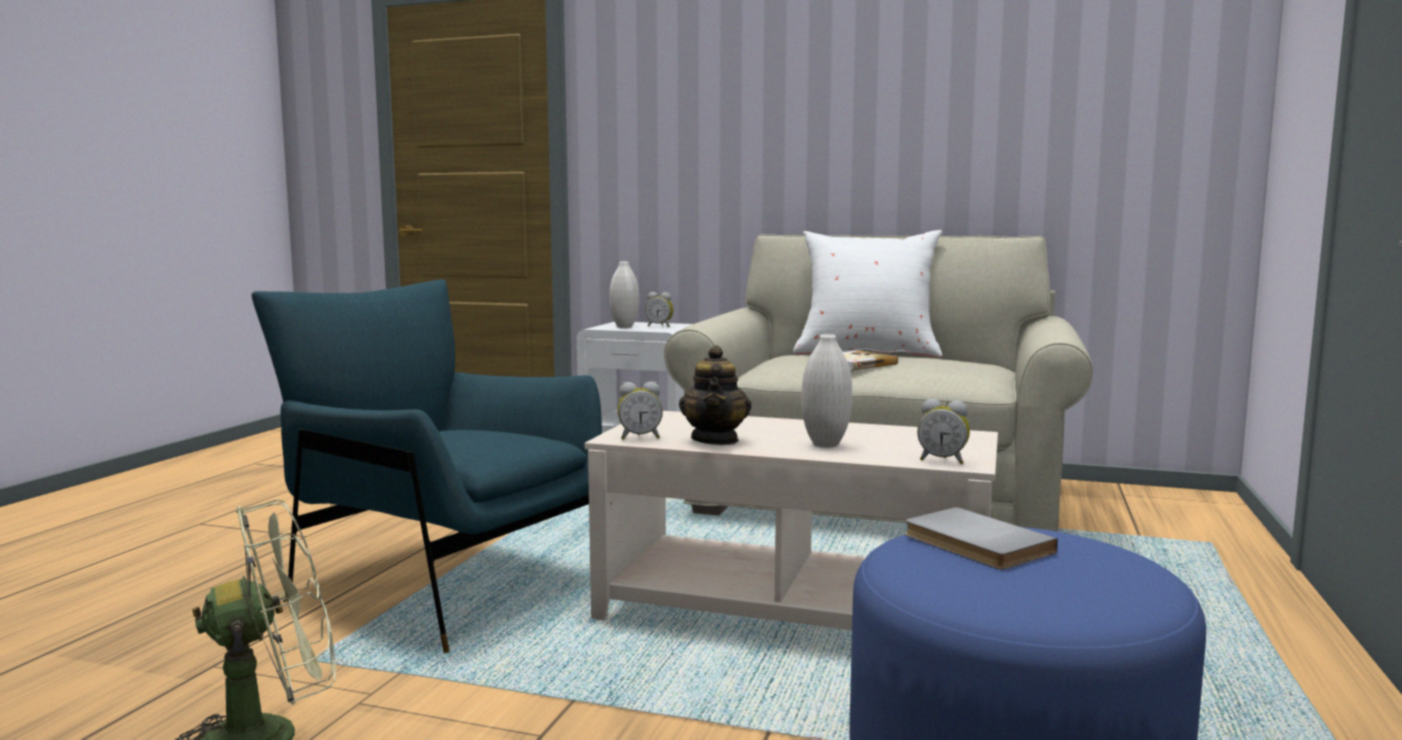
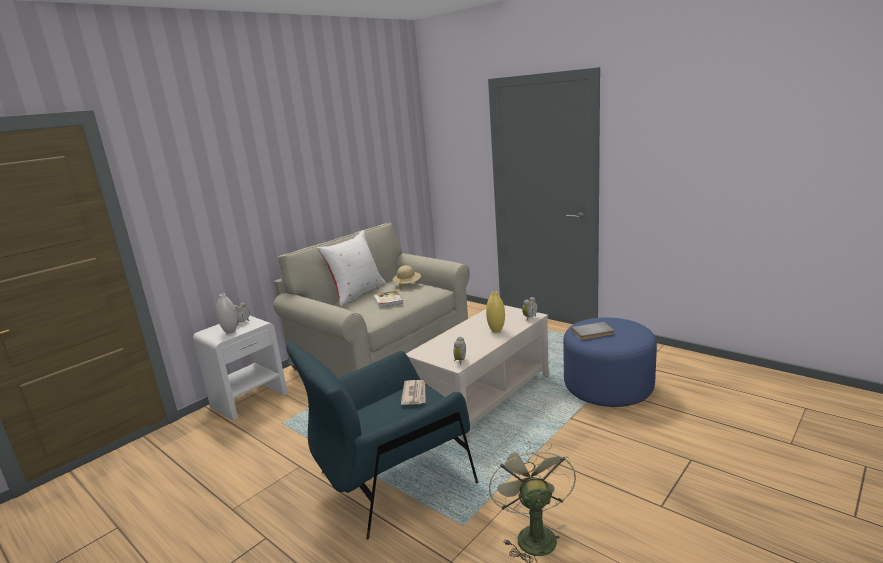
camera: 65 degrees left, 10 degrees up
teapot [679,345,751,445] -> none
white vase [801,334,852,448] -> yellow vase [486,291,505,332]
none -> beige hat [393,265,421,289]
none -> newspaper [401,380,426,405]

